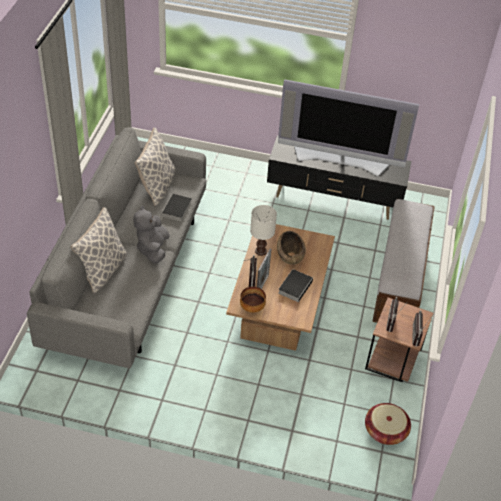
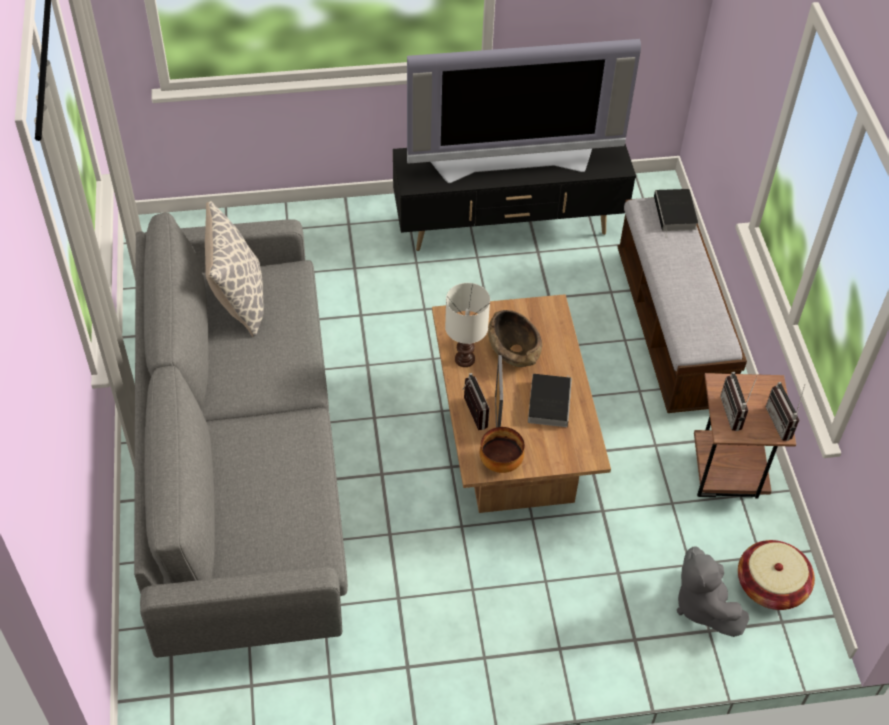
camera: 20 degrees left, 5 degrees up
pillow [70,207,127,293] -> none
grey plush toy [133,205,170,263] -> grey plush toy moved to [677,547,749,637]
book [161,194,192,222] -> book moved to [654,189,698,238]

